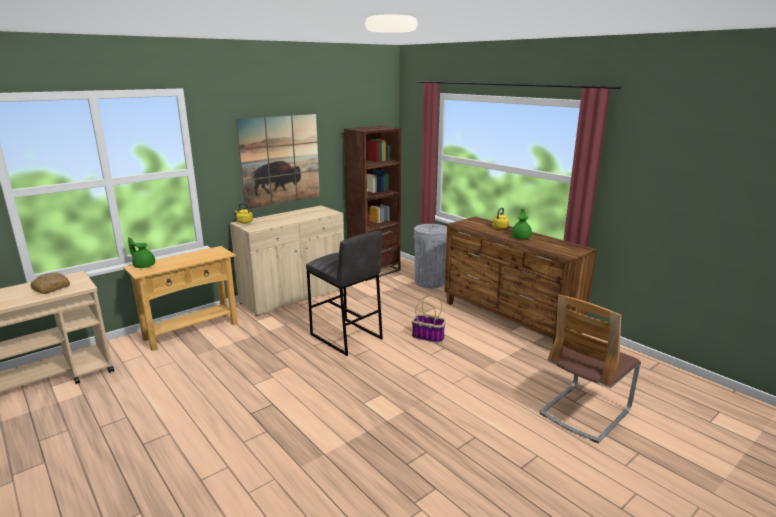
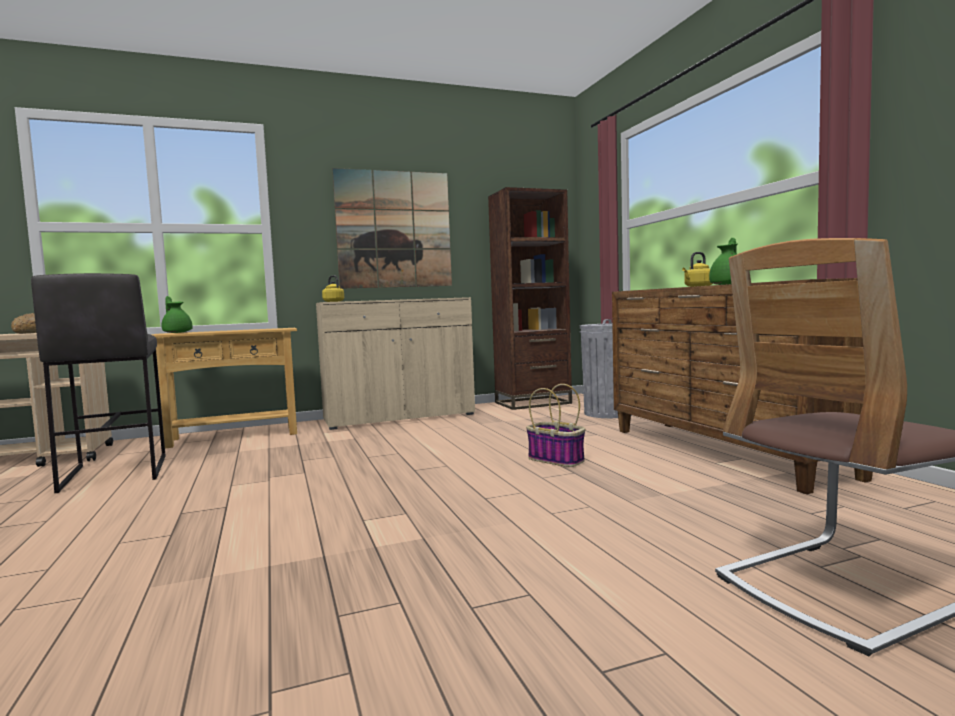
camera: 20 degrees right, 15 degrees down
grey stool [306,231,383,356] -> grey stool moved to [31,273,166,494]

